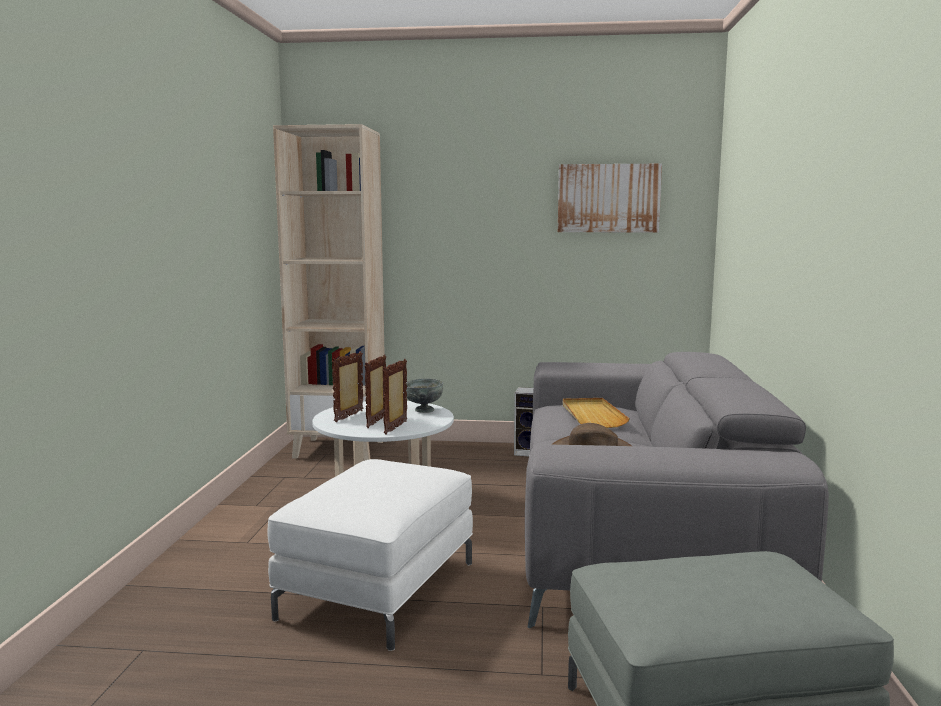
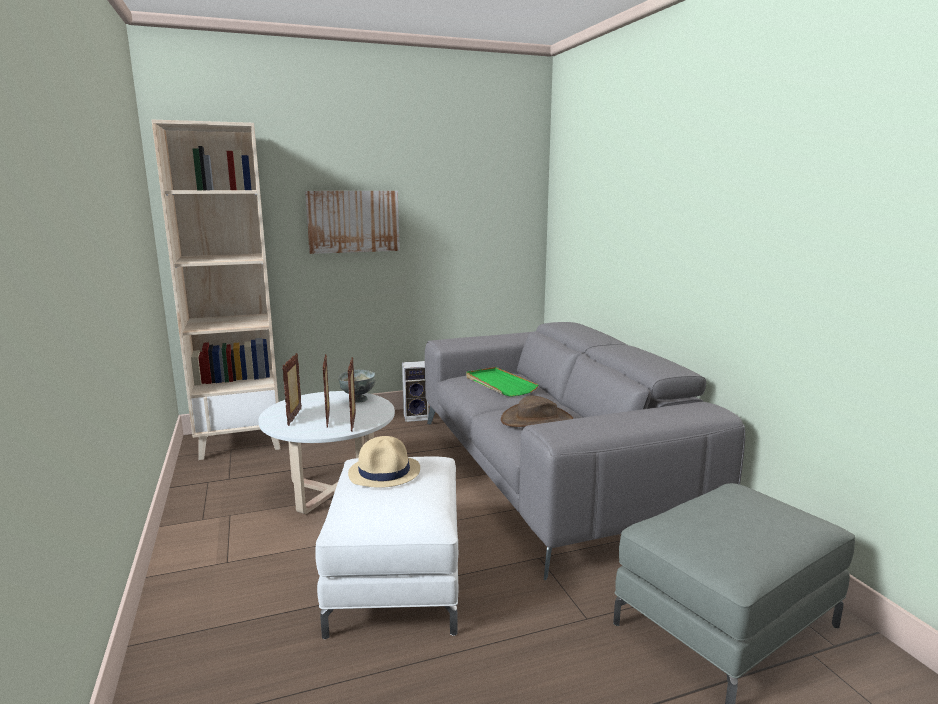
camera: 25 degrees left, 5 degrees up
picture [558,164,662,232] -> picture moved to [305,191,400,254]
beige tray [563,398,630,428] -> green tray [466,367,538,397]
none -> beige hat [348,436,420,488]

